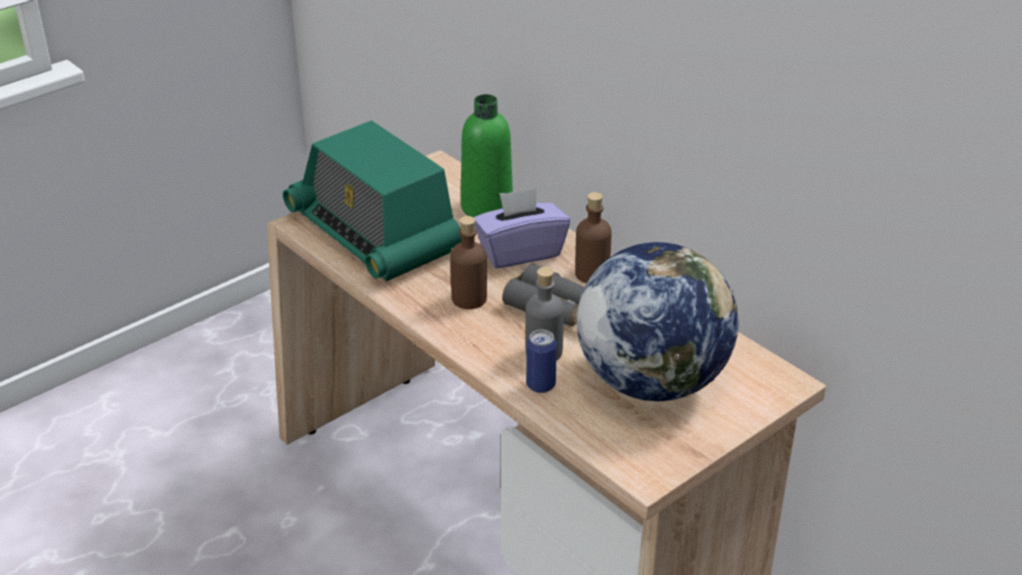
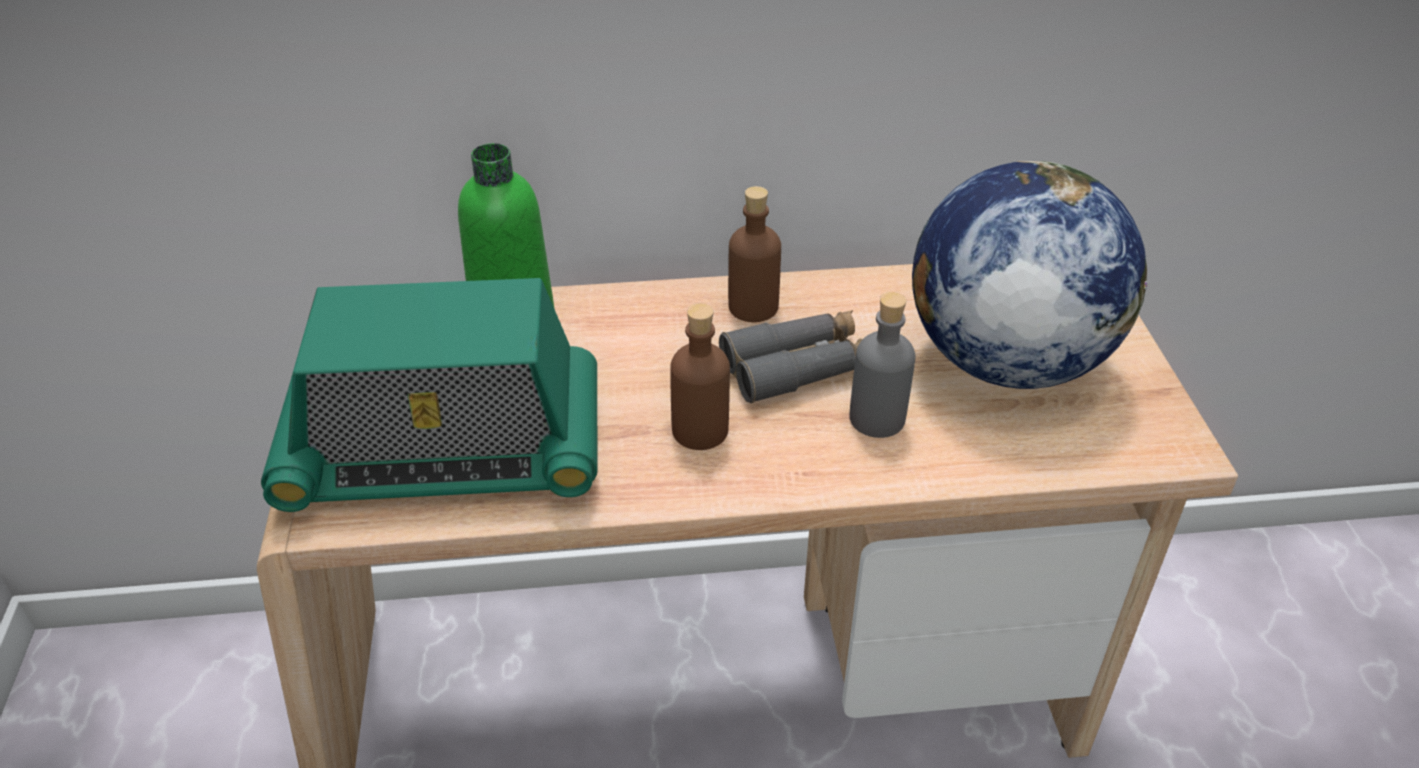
camera: 55 degrees left, 5 degrees up
purple tissue box [474,188,570,268] -> none
can [526,330,557,393] -> none

